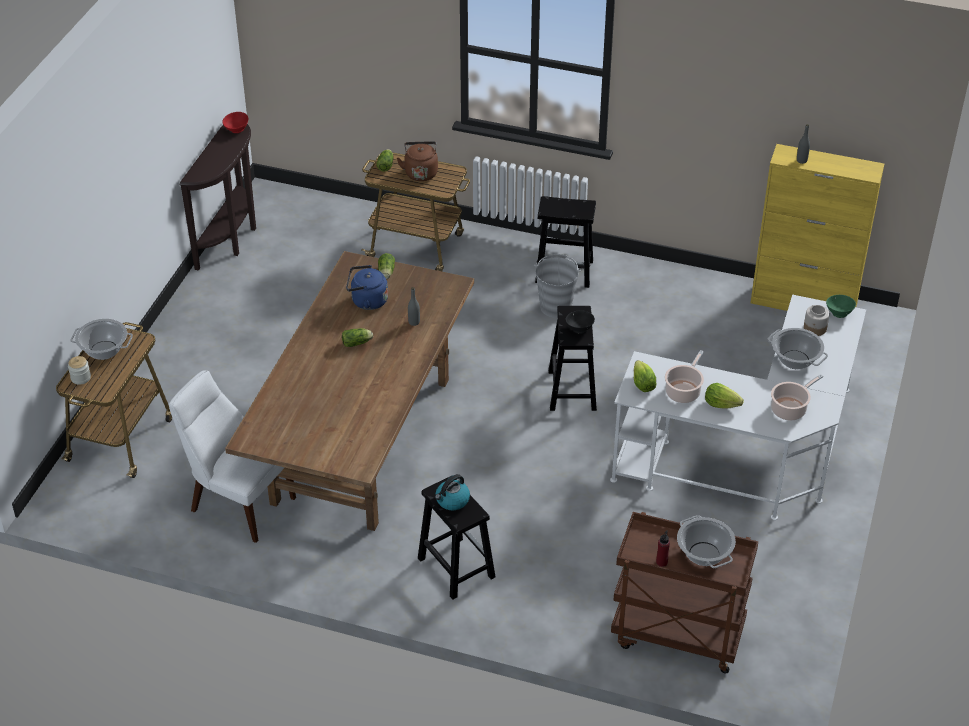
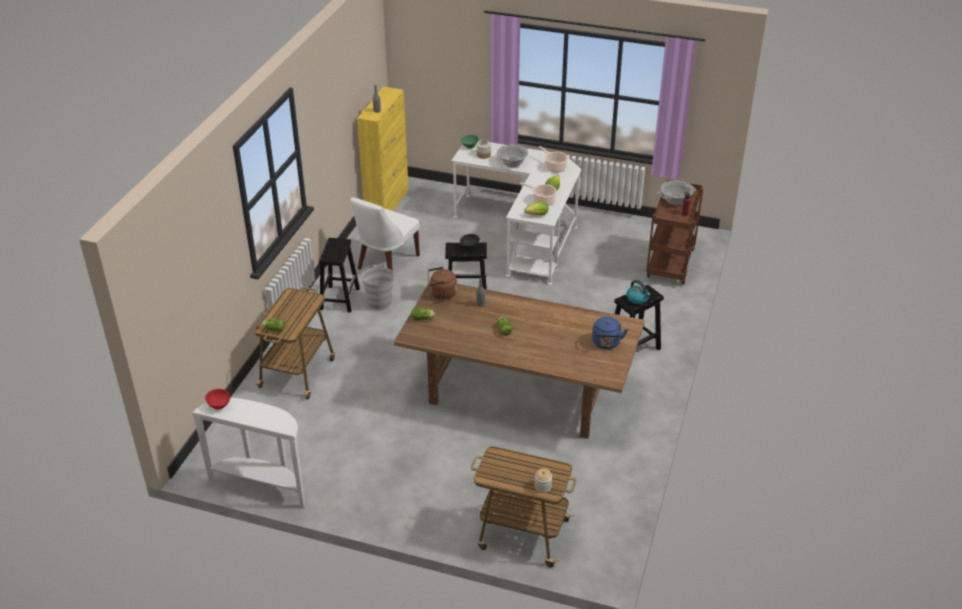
camera: 90 degrees left, 5 degrees down
cooking pot [70,319,133,360] -> none
white chair [169,370,296,543] -> white chair moved to [350,197,420,272]
brown console table [180,124,256,271] -> white console table [191,398,305,508]
blue kettle [346,265,388,310] -> blue kettle moved to [592,317,628,349]
brown kettle [397,141,438,181] -> brown kettle moved to [428,267,457,300]

